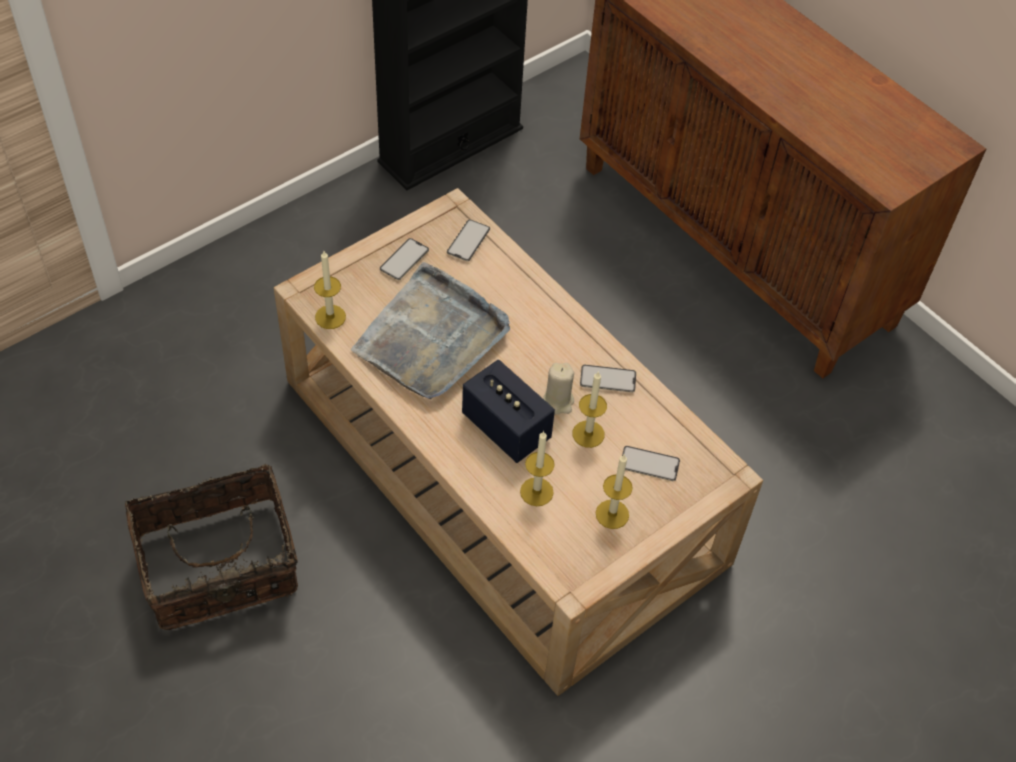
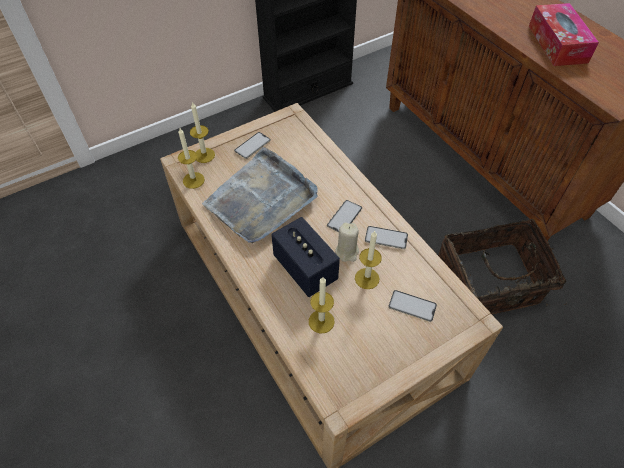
camera: 10 degrees right, 0 degrees up
basket [125,464,298,630] -> basket moved to [438,218,567,314]
phone [447,220,490,261] -> phone moved to [327,200,362,232]
candle [595,454,633,529] -> candle moved to [190,102,215,163]
none -> tissue box [529,3,599,66]

